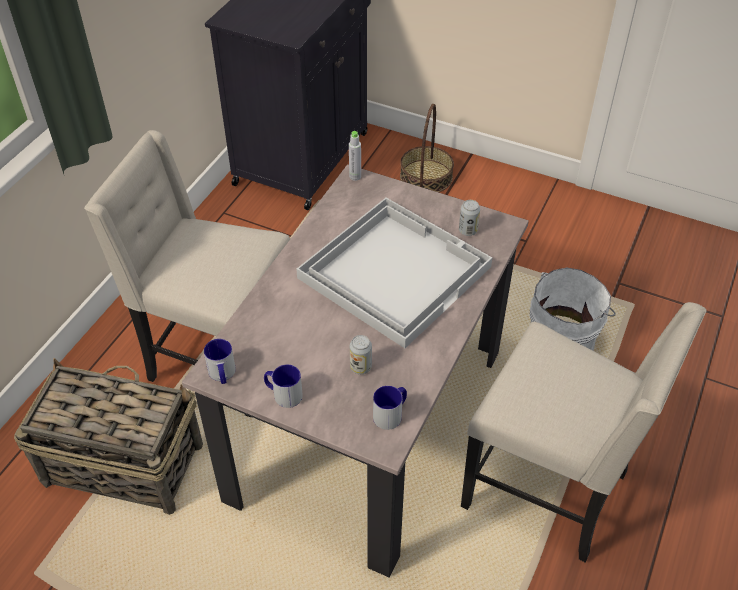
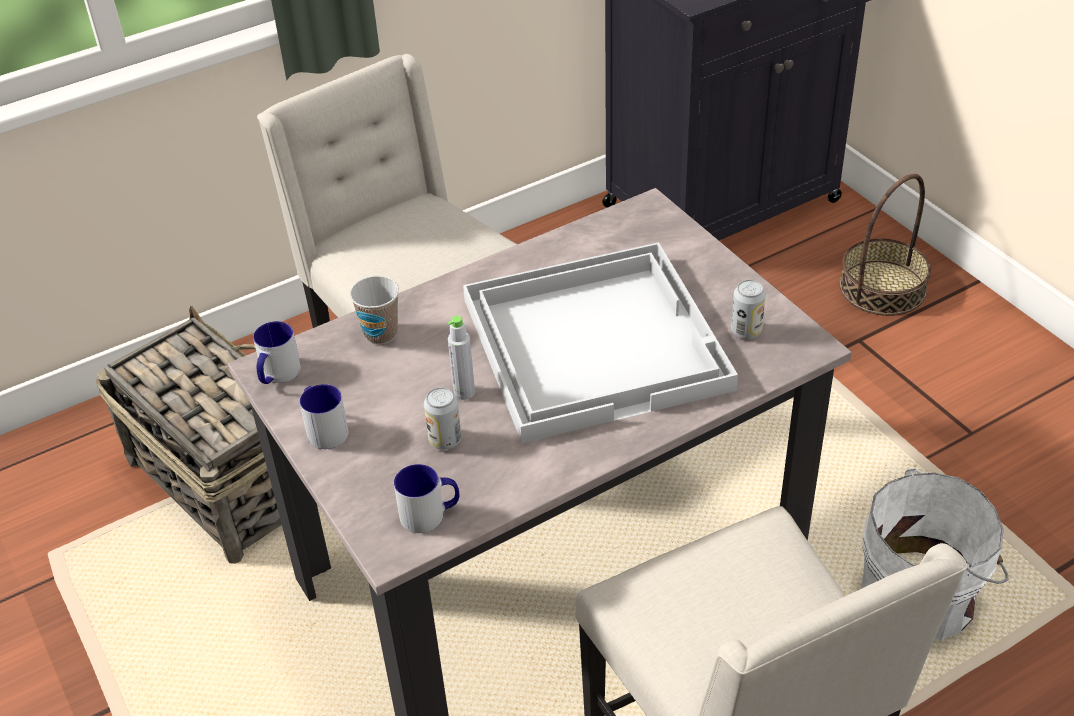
camera: 35 degrees right, 5 degrees down
grey bottle [349,131,361,181] -> grey bottle moved to [448,315,475,400]
none -> cup [349,276,399,345]

